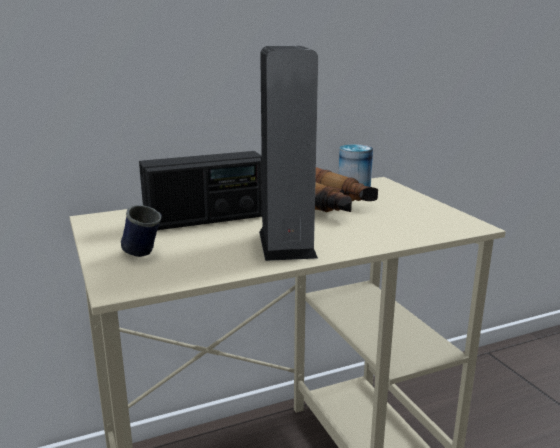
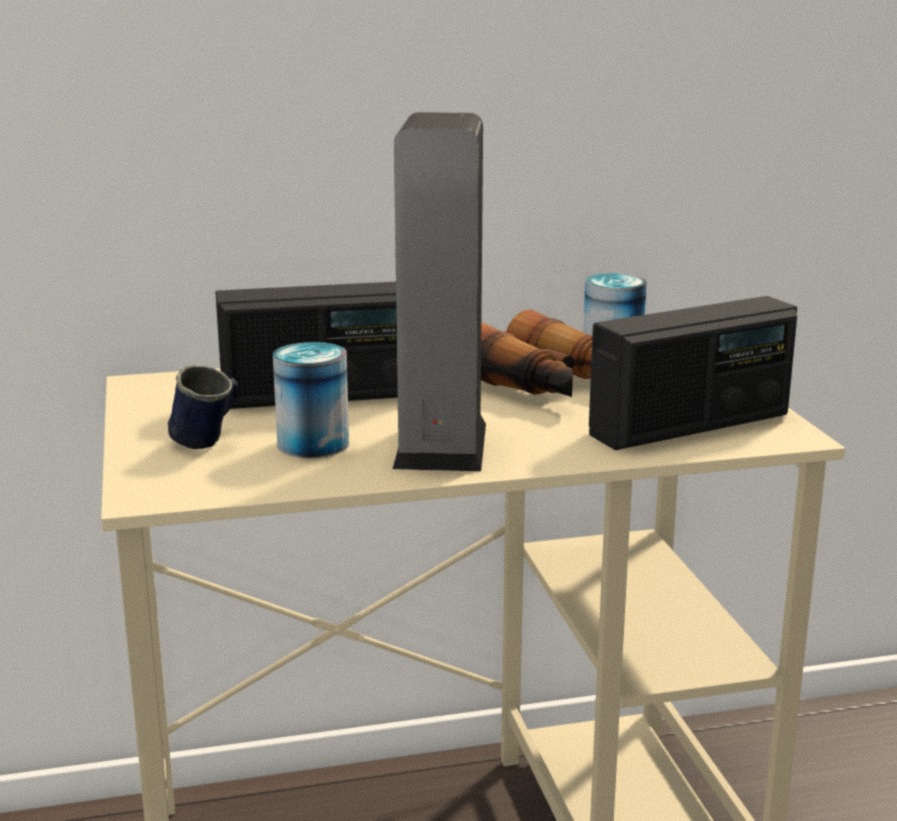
camera: 10 degrees right, 0 degrees up
none -> can [273,342,349,458]
none -> radio [589,296,797,450]

